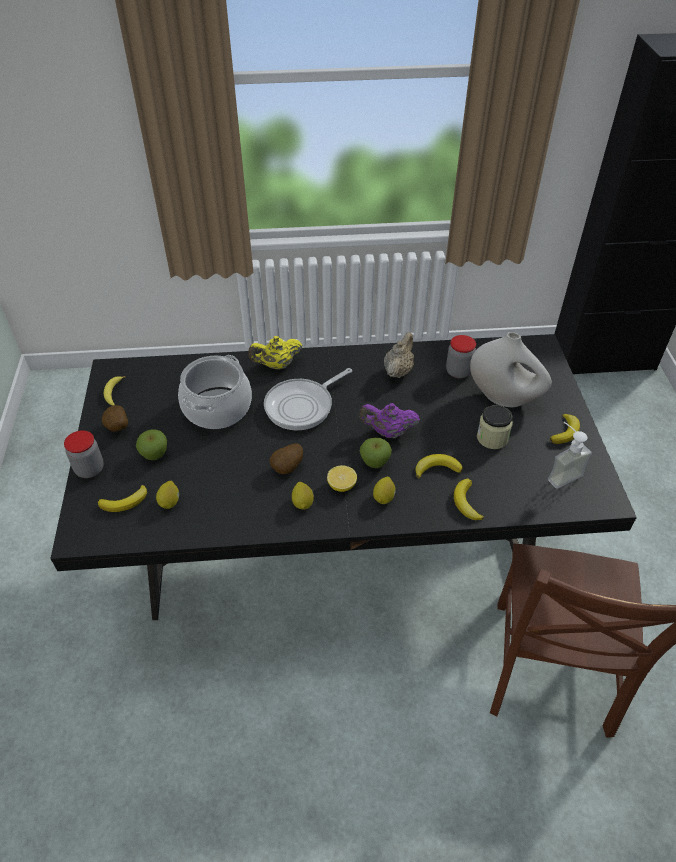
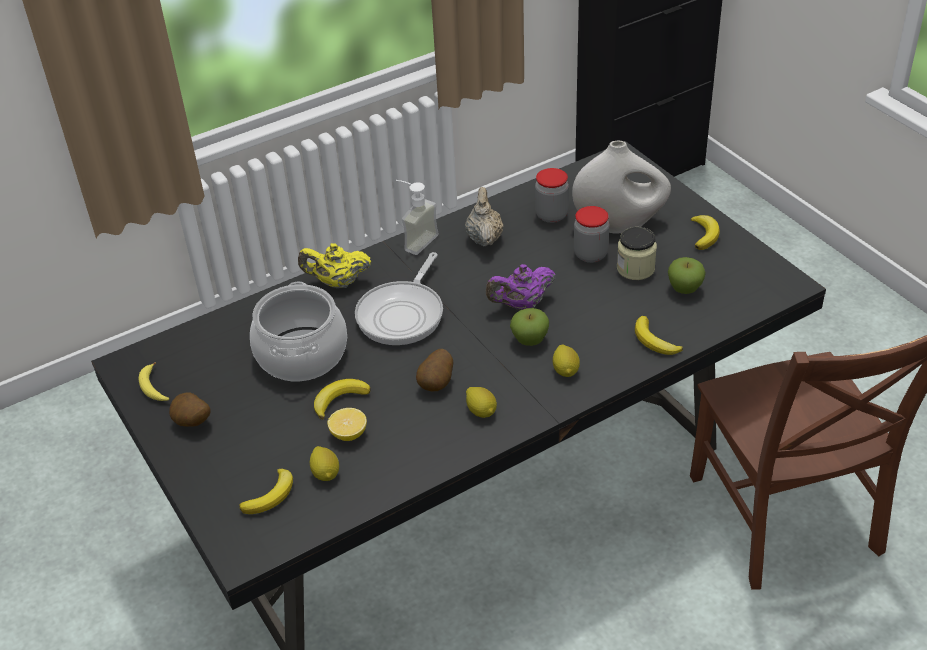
camera: 25 degrees left, 5 degrees down
jar [64,430,104,478] -> jar moved to [574,206,609,263]
apple [136,429,167,460] -> apple moved to [668,257,706,294]
yellow teapot [248,336,302,370] -> yellow teapot turned 45 degrees clockwise [298,243,371,288]
lemon [327,465,357,492] -> lemon moved to [327,408,367,441]
banana [416,454,463,479] -> banana moved to [314,379,371,419]
soap dispenser [548,422,592,489] -> soap dispenser moved to [396,180,439,255]

